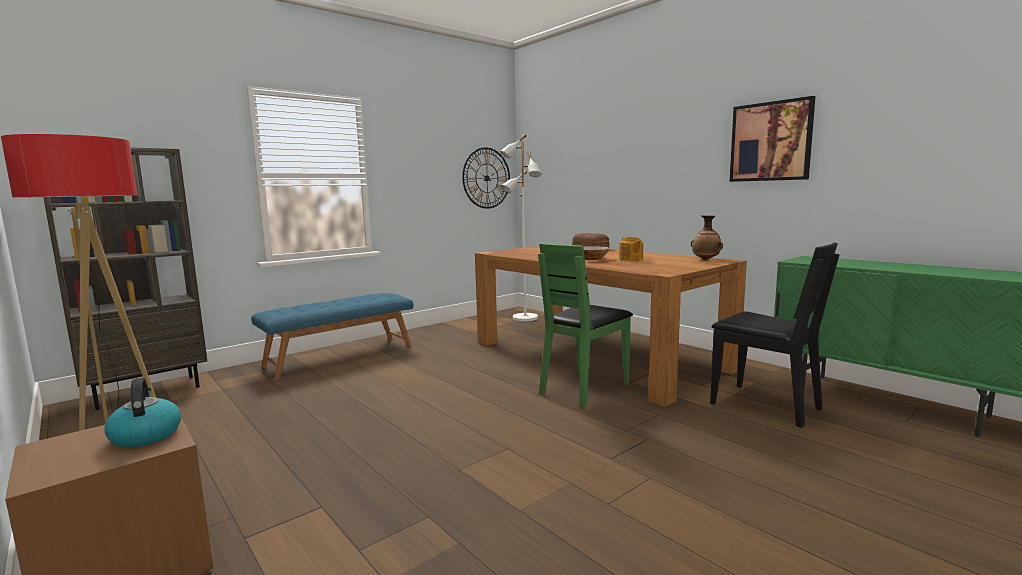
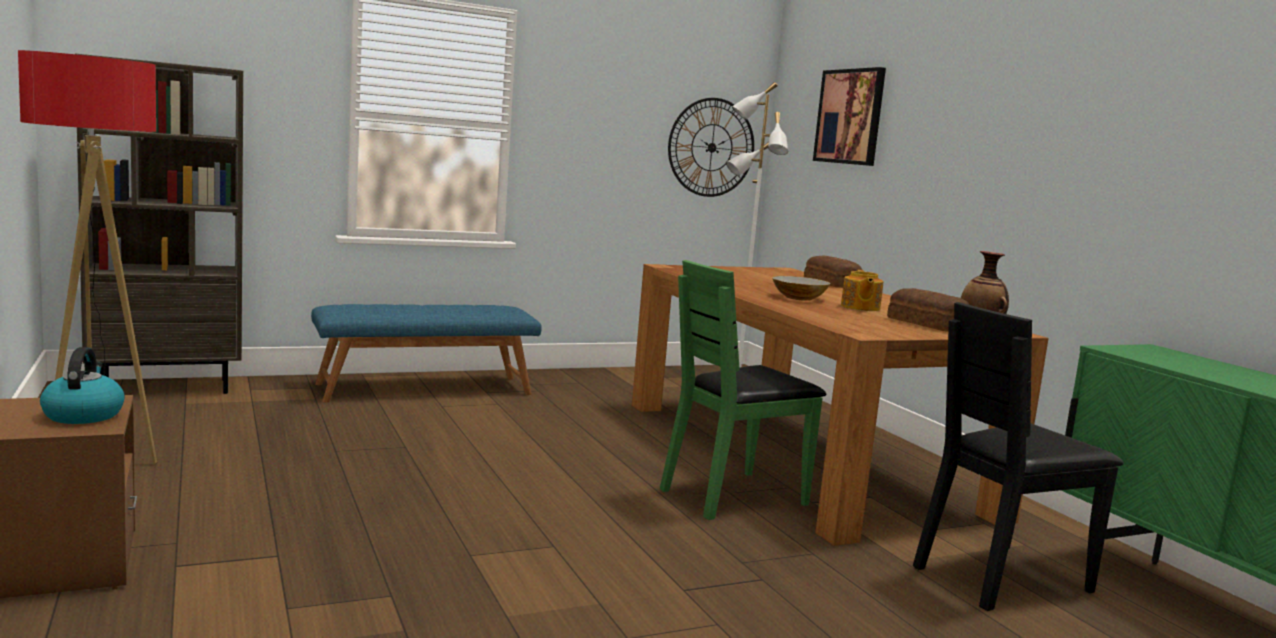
camera: 15 degrees right, 0 degrees up
black chair [710,242,840,428] -> black chair turned 90 degrees clockwise [913,302,1124,611]
picture [730,96,815,182] -> picture moved to [813,67,886,166]
none -> bread [887,288,970,332]

